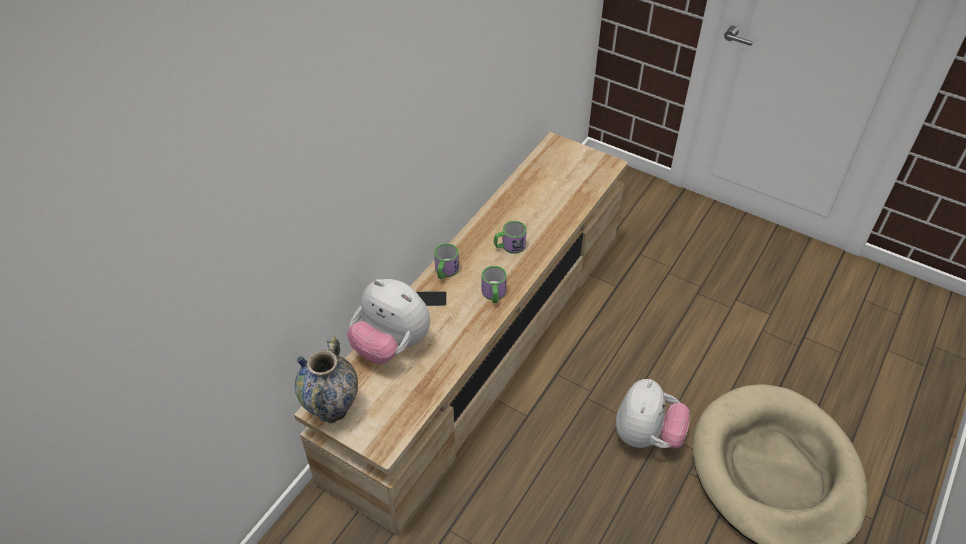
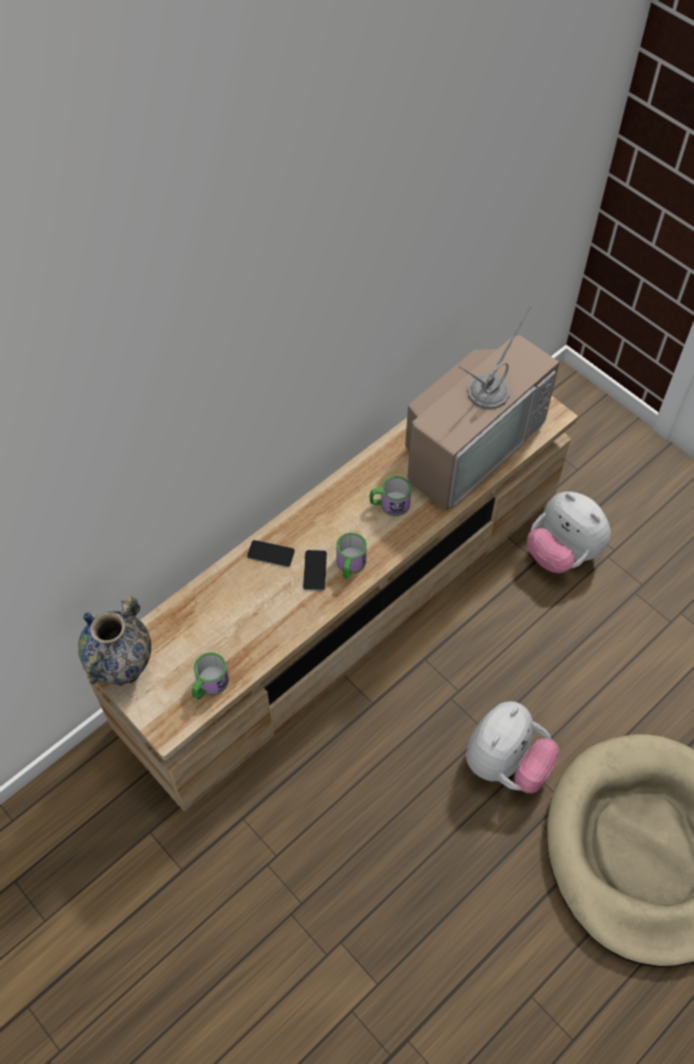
camera: 15 degrees right, 10 degrees up
plush toy [347,279,430,364] -> plush toy moved to [527,491,611,573]
mug [434,243,459,279] -> mug moved to [192,652,229,700]
none -> phone [303,550,327,590]
none -> television [405,305,560,511]

